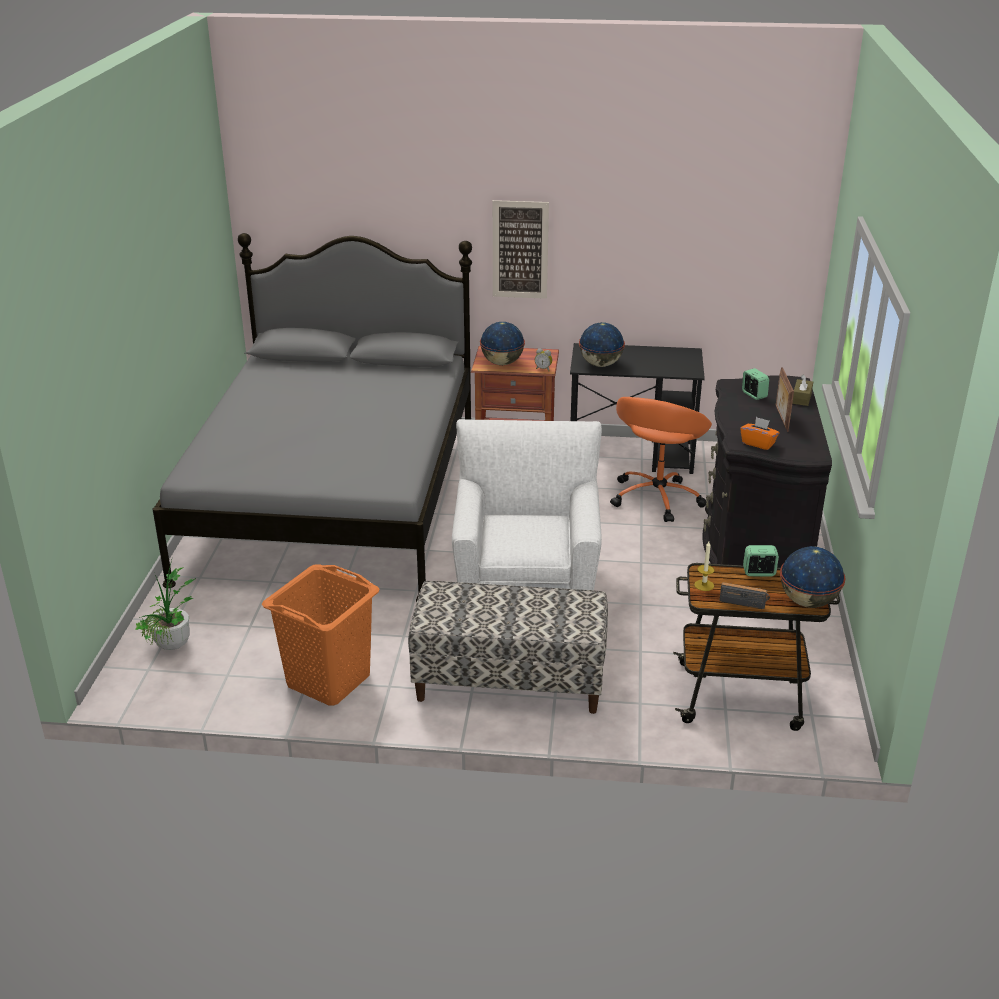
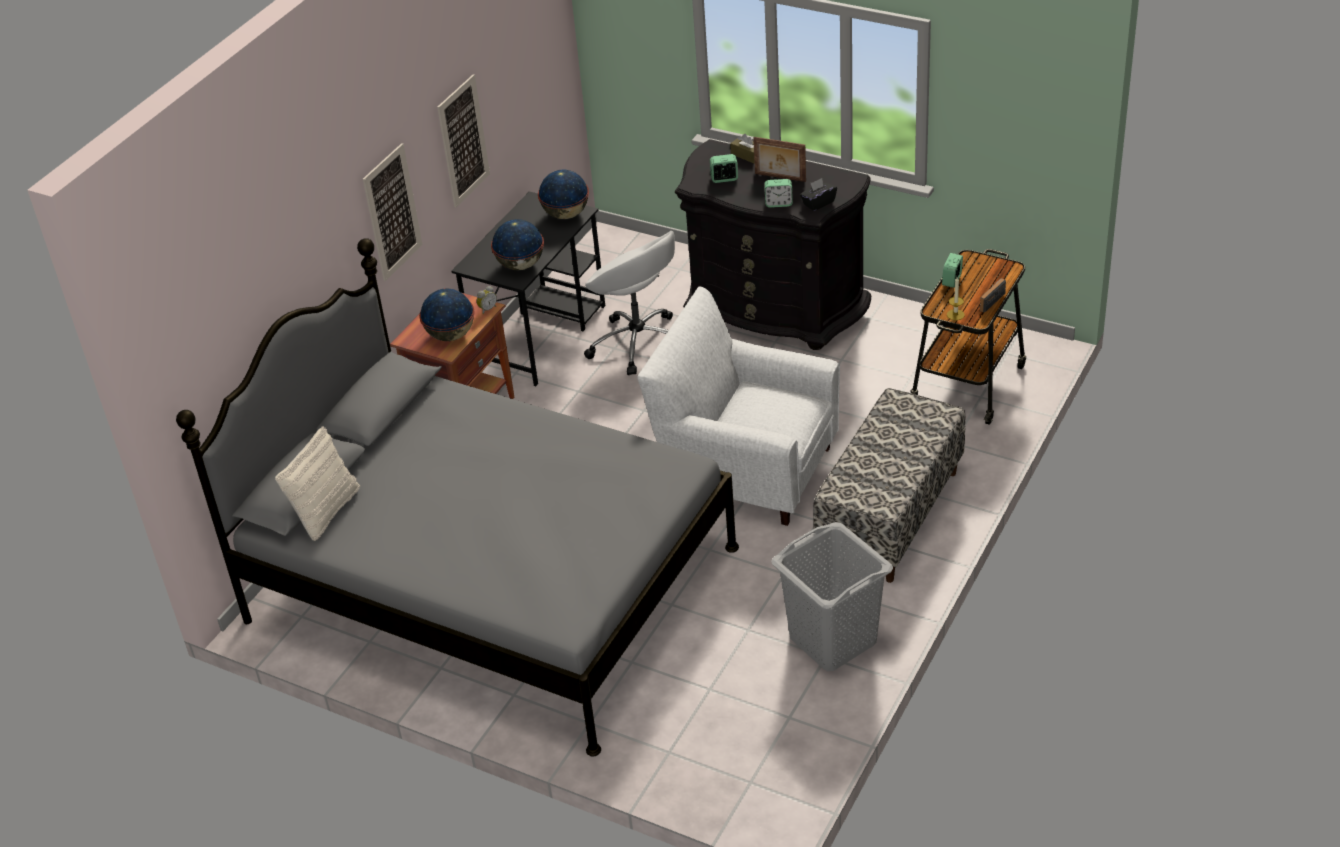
camera: 65 degrees left, 10 degrees up
potted plant [135,556,196,650] -> none
orange laundry basket [262,565,379,706] -> grey laundry basket [771,522,893,671]
orange office chair [610,397,712,522] -> white office chair [584,231,675,375]
orange tissue box [740,417,779,450] -> black tissue box [800,178,837,211]
globe [780,546,846,608] -> globe moved to [538,170,589,219]
none -> beige pillow [275,426,360,541]
none -> picture [437,74,490,207]
none -> alarm clock [764,179,793,208]

